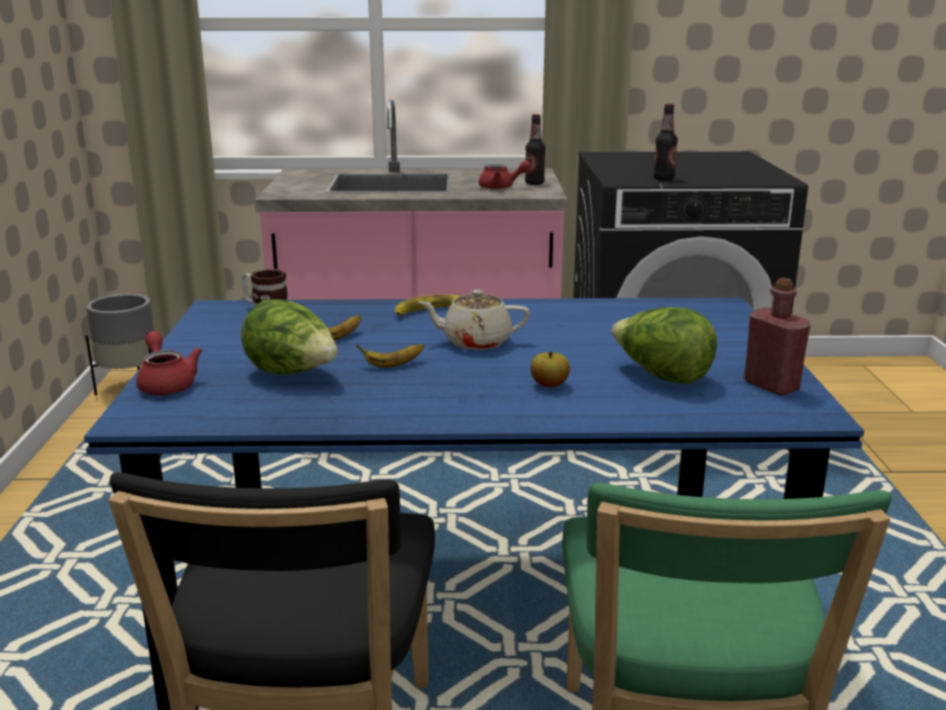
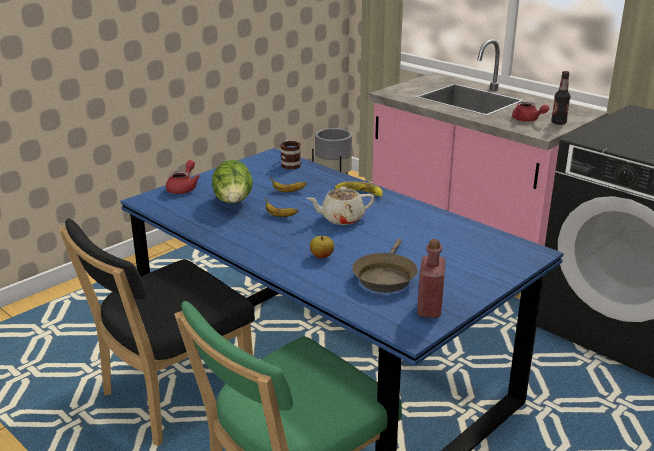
camera: 45 degrees right, 5 degrees up
beige teapot [419,290,530,350] -> beige teapot turned 60 degrees counterclockwise [307,187,375,225]
lettuce [612,307,717,384] -> brown frying pan [352,238,418,293]
bottle [653,104,678,180] -> none

